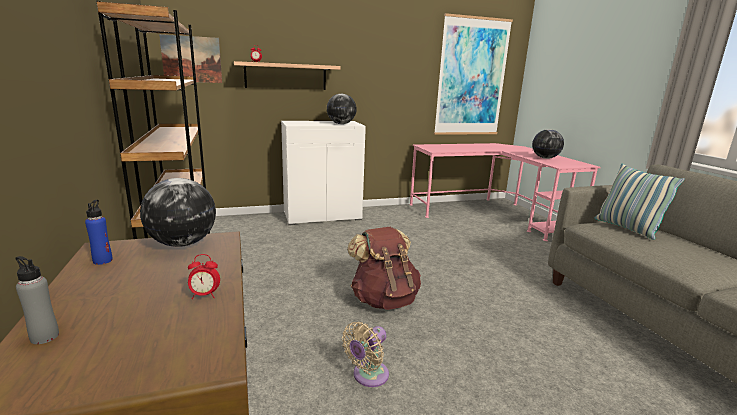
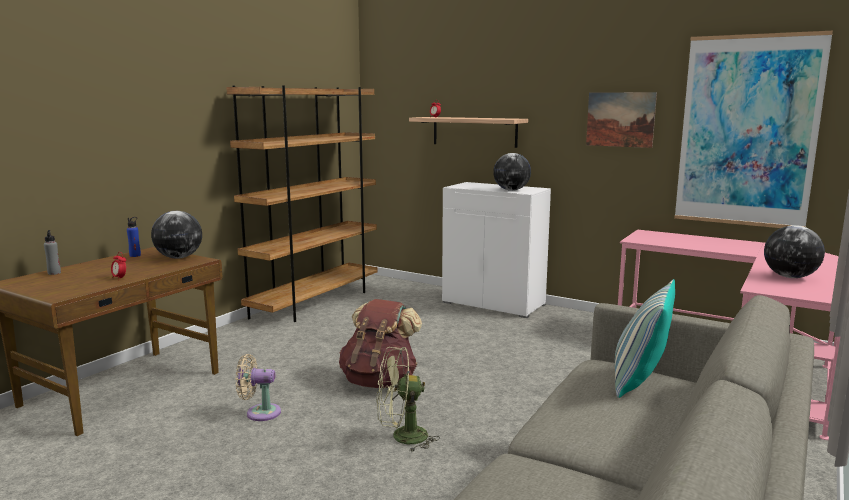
camera: 50 degrees right, 5 degrees down
picture [159,34,222,83] -> picture moved to [586,92,657,148]
none -> green fan [377,347,440,452]

